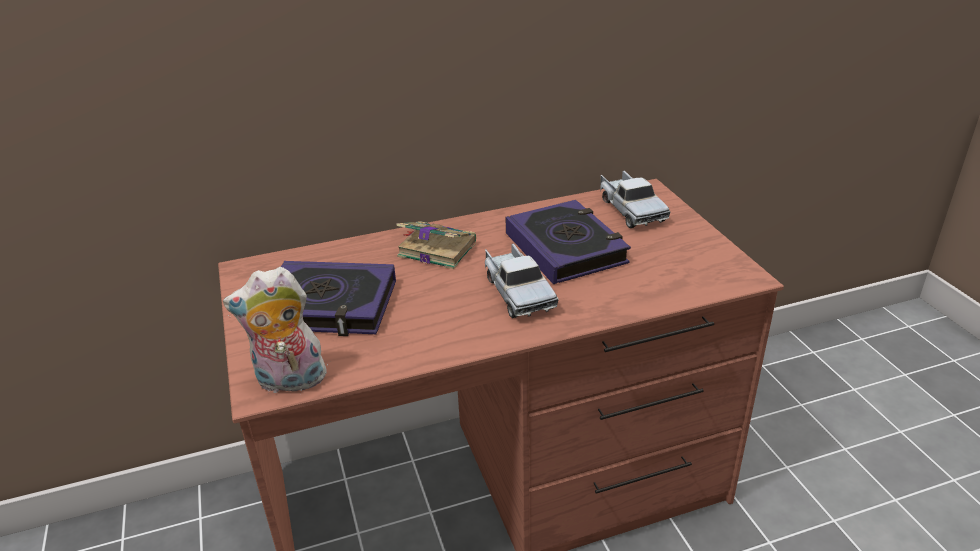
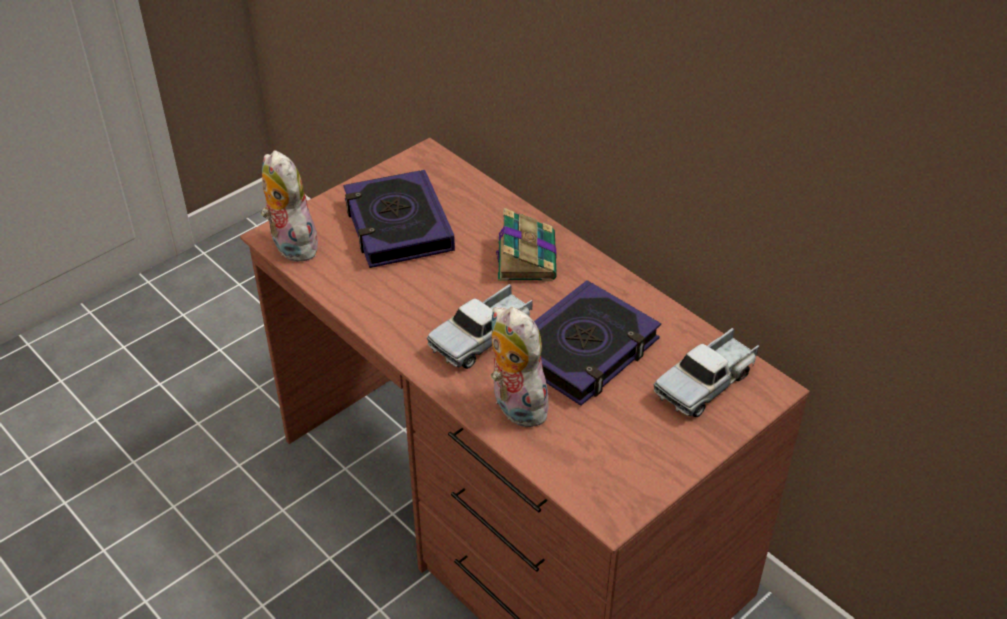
camera: 65 degrees right, 10 degrees up
none -> plush toy [491,307,551,427]

